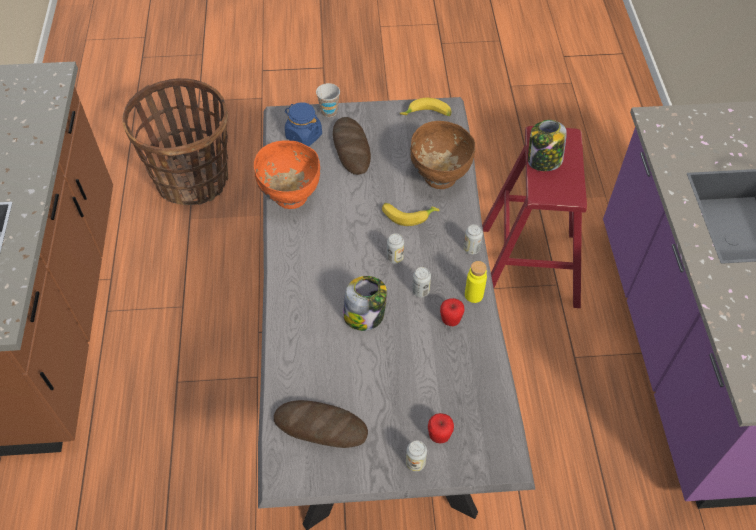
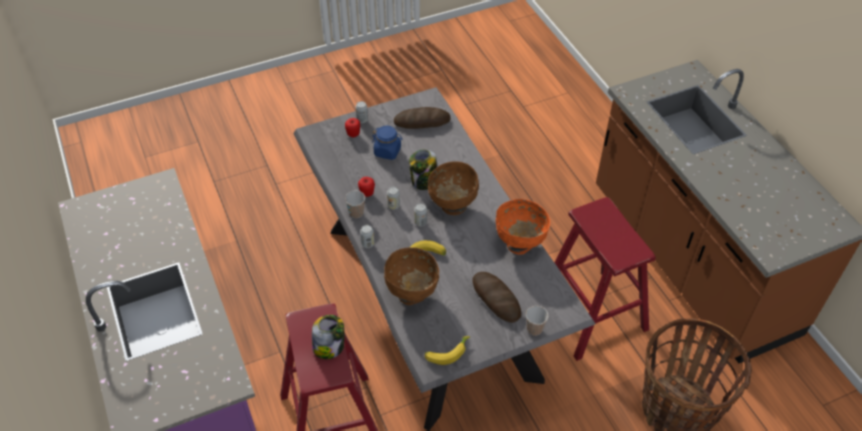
camera: 160 degrees right, 5 degrees down
blue jar [285,102,322,147] -> blue jar moved to [372,126,403,160]
yellow bottle [465,261,487,303] -> cup [345,191,365,218]
none -> brown bowl [428,161,479,215]
none -> red stool [554,197,656,361]

